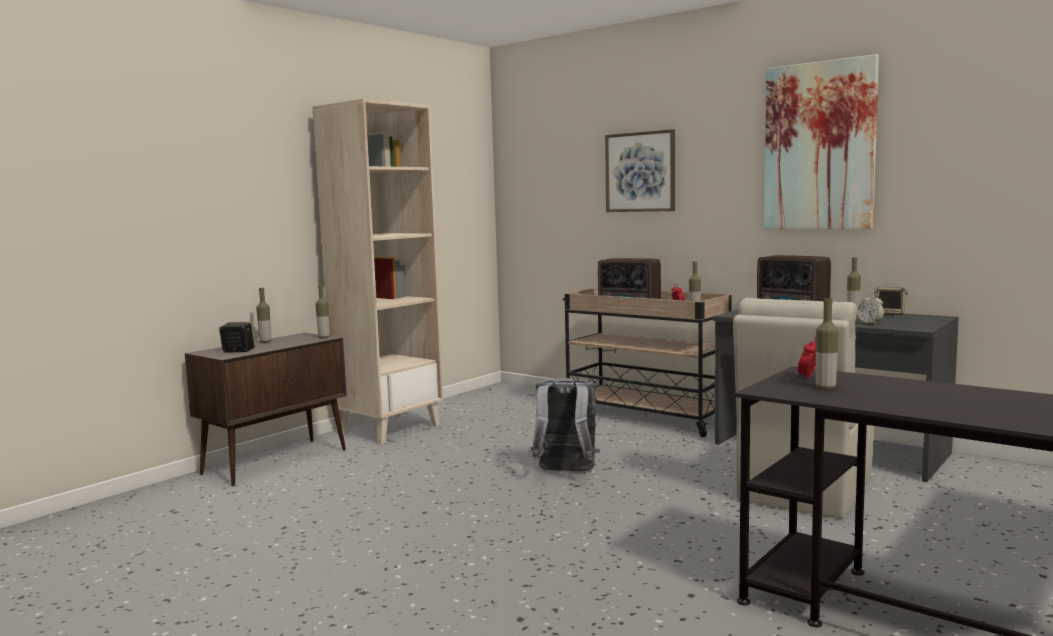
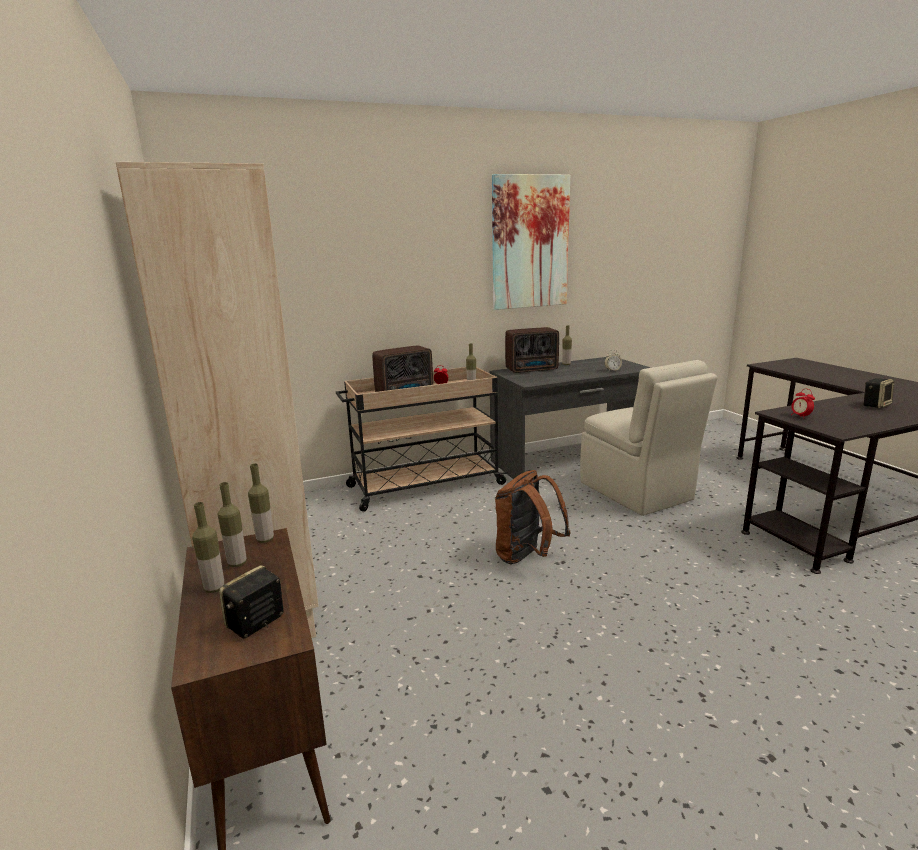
camera: 60 degrees left, 10 degrees up
grey backpack [531,378,600,471] -> brown backpack [495,470,570,564]
picture [605,129,675,212] -> none
bottle [816,298,839,390] -> bottle moved to [218,482,247,567]
speaker [874,287,908,315] -> speaker moved to [863,378,894,408]

